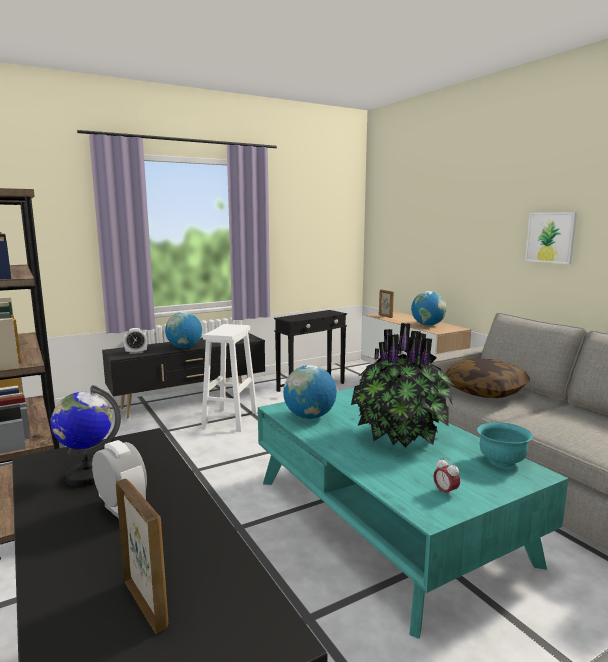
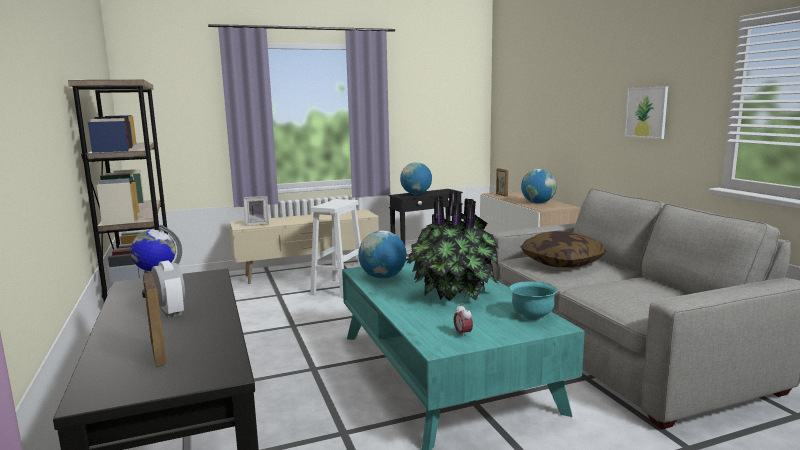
camera: 10 degrees right, 0 degrees up
black tv stand [102,333,265,419] -> beige tv stand [230,210,379,284]
alarm clock [124,328,147,354] -> picture frame [243,196,269,226]
globe [165,312,202,348] -> globe moved to [400,162,432,194]

